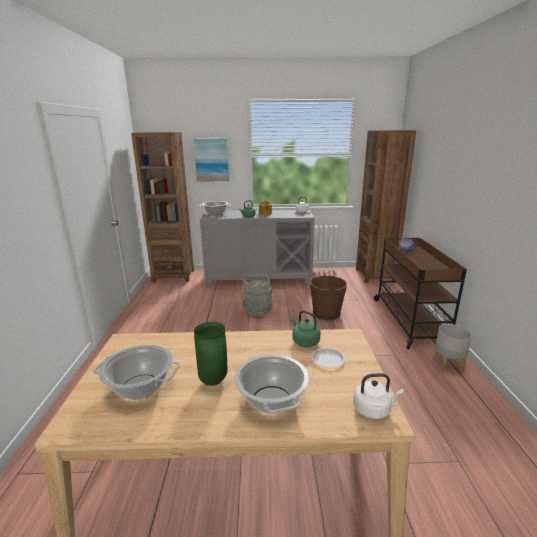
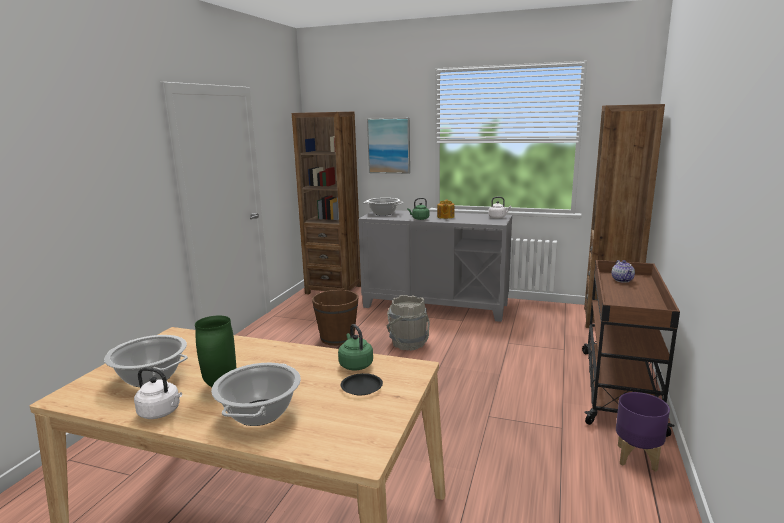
camera: 20 degrees right, 5 degrees down
brown bucket [310,274,347,320] -> brown bucket moved to [312,288,358,346]
white plate [311,348,345,368] -> black plate [341,373,383,395]
white kettle [354,373,404,419] -> white kettle moved to [134,367,182,419]
grey planter [433,324,472,373] -> purple planter [616,392,670,472]

